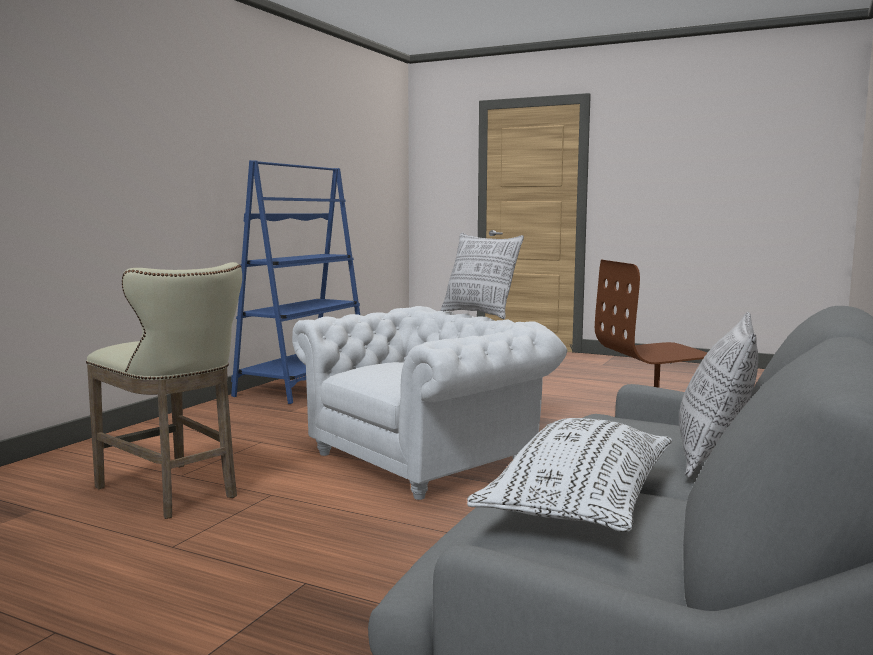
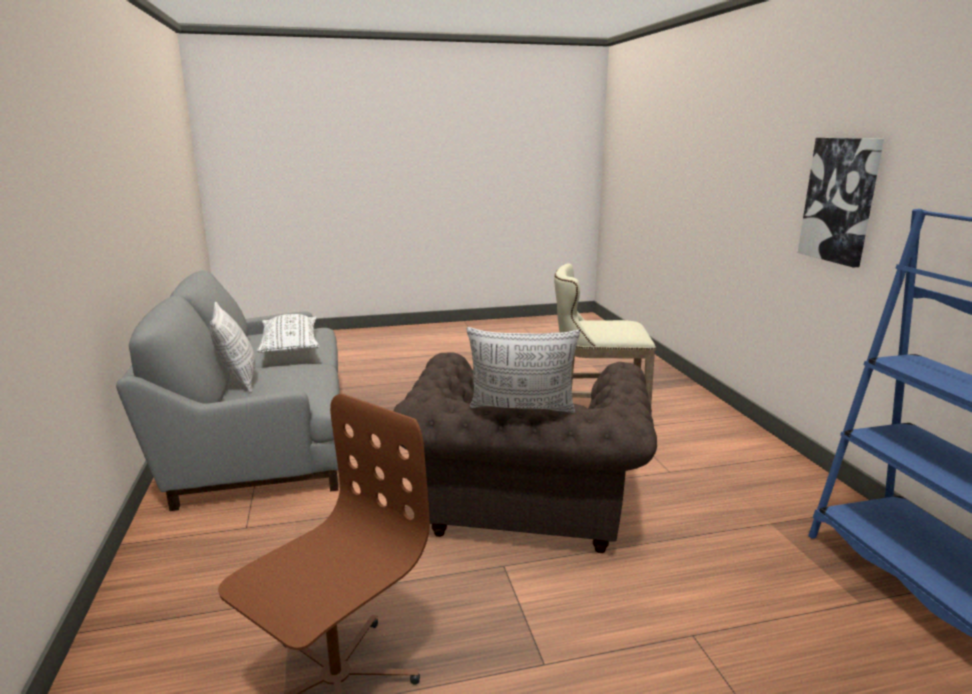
camera: 140 degrees right, 10 degrees up
white armchair [292,306,567,500] -> brown armchair [393,352,657,553]
none -> picture [798,138,884,267]

